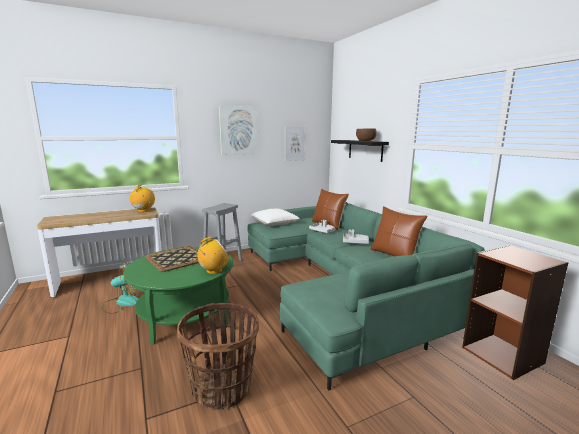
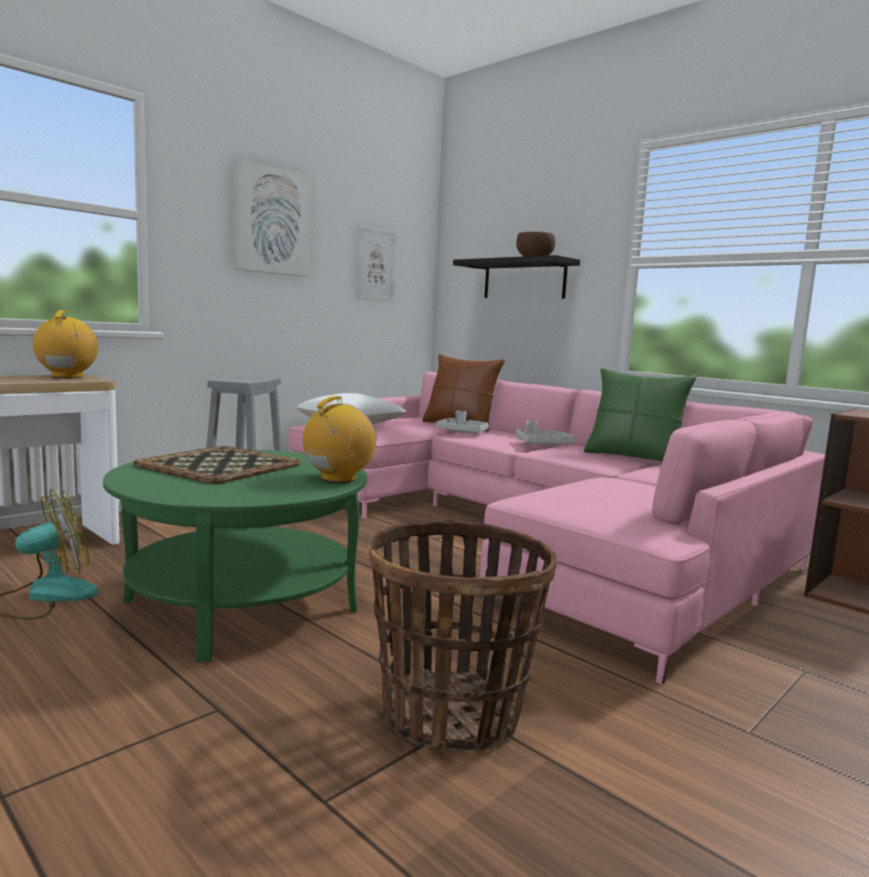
camera: 20 degrees left, 5 degrees down
green sofa [247,196,485,390] -> pink sofa [288,372,825,684]
brown pillow [370,206,427,257] -> green pillow [584,368,697,462]

